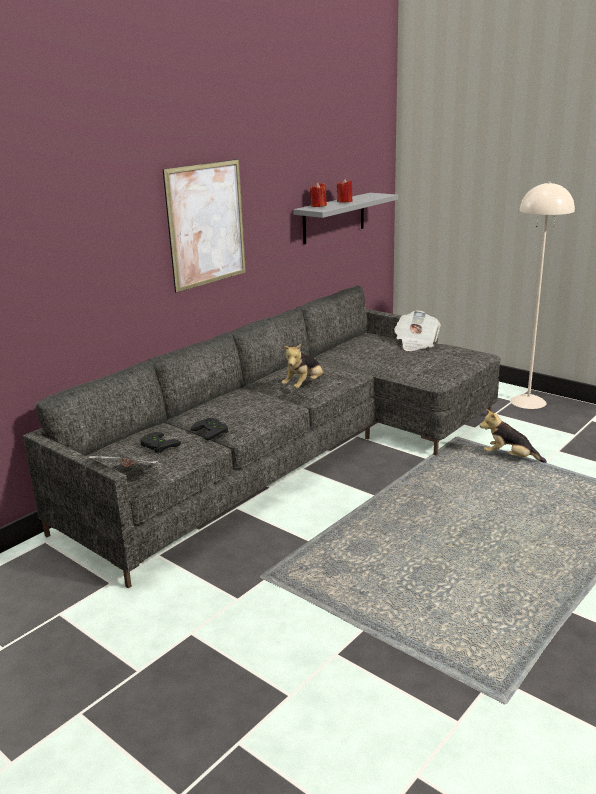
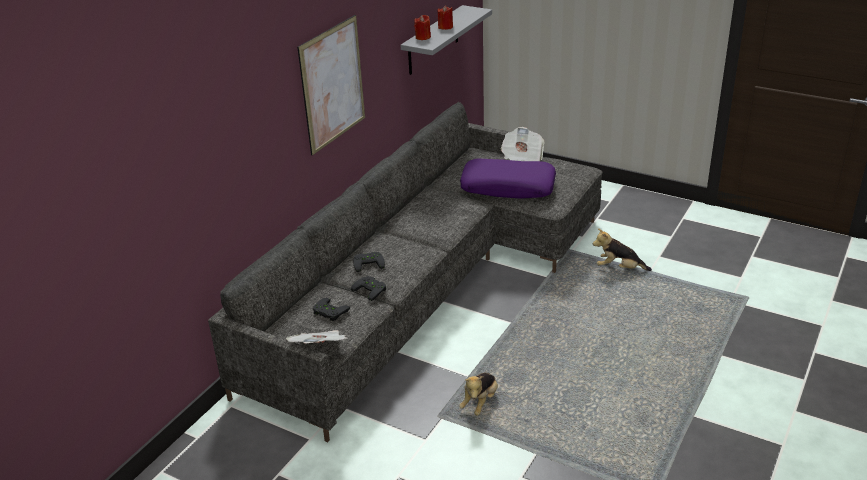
camera: 10 degrees left, 10 degrees up
plush toy [282,344,324,389] -> plush toy moved to [459,373,498,415]
beige floor lamp [510,182,575,409] -> none
none -> black game controller [353,252,385,272]
none -> purple pillow [460,158,556,199]

